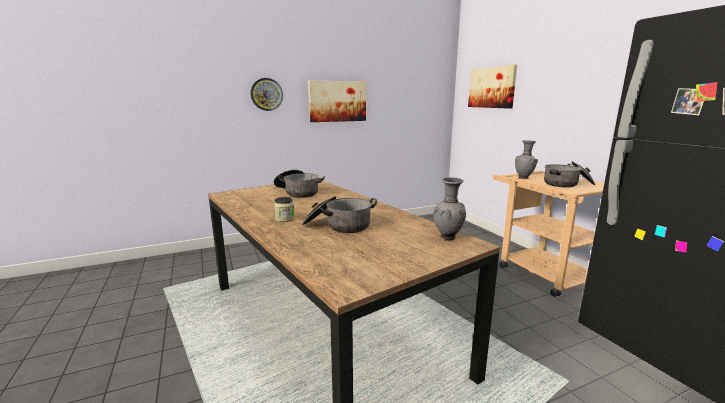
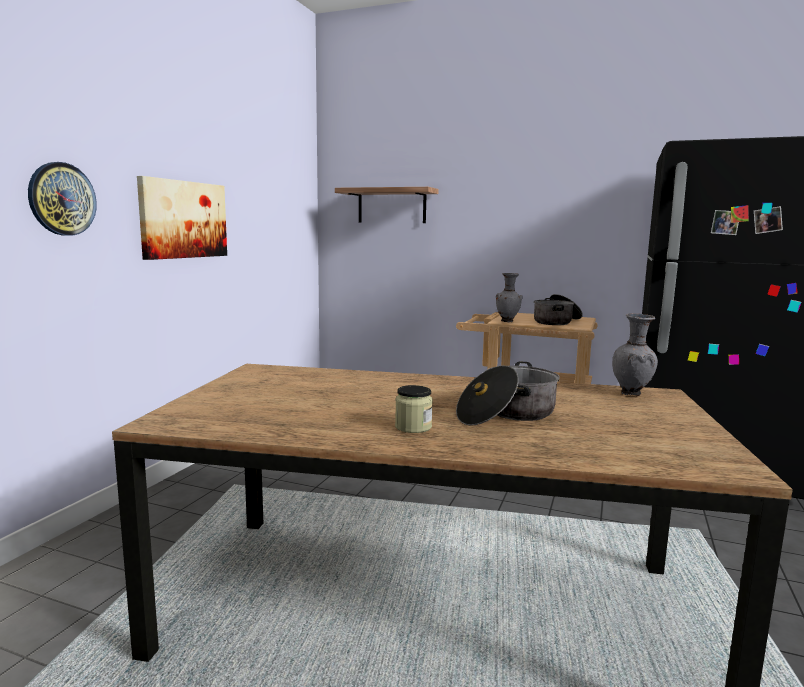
camera: 45 degrees left, 5 degrees down
cooking pot [274,170,325,198] -> none
picture [468,65,517,109] -> shelf [335,187,438,223]

